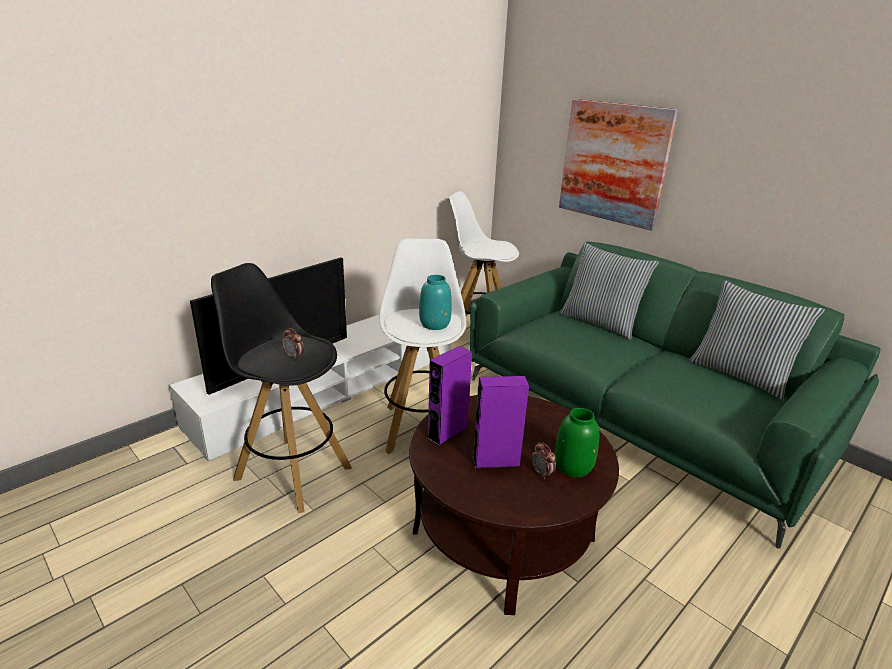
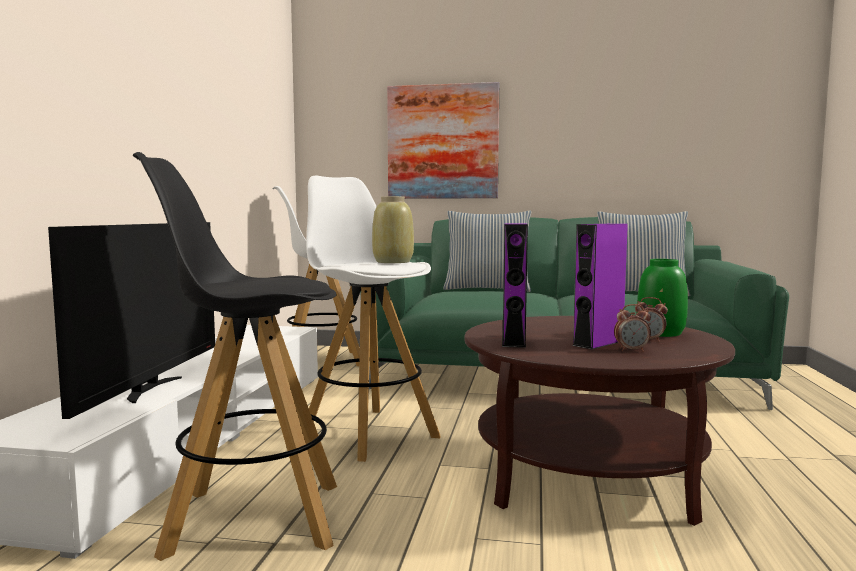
camera: 35 degrees left, 20 degrees down
alarm clock [282,328,304,360] -> alarm clock moved to [614,304,651,352]
turquoise vase [419,275,452,330] -> beige vase [372,196,414,263]

